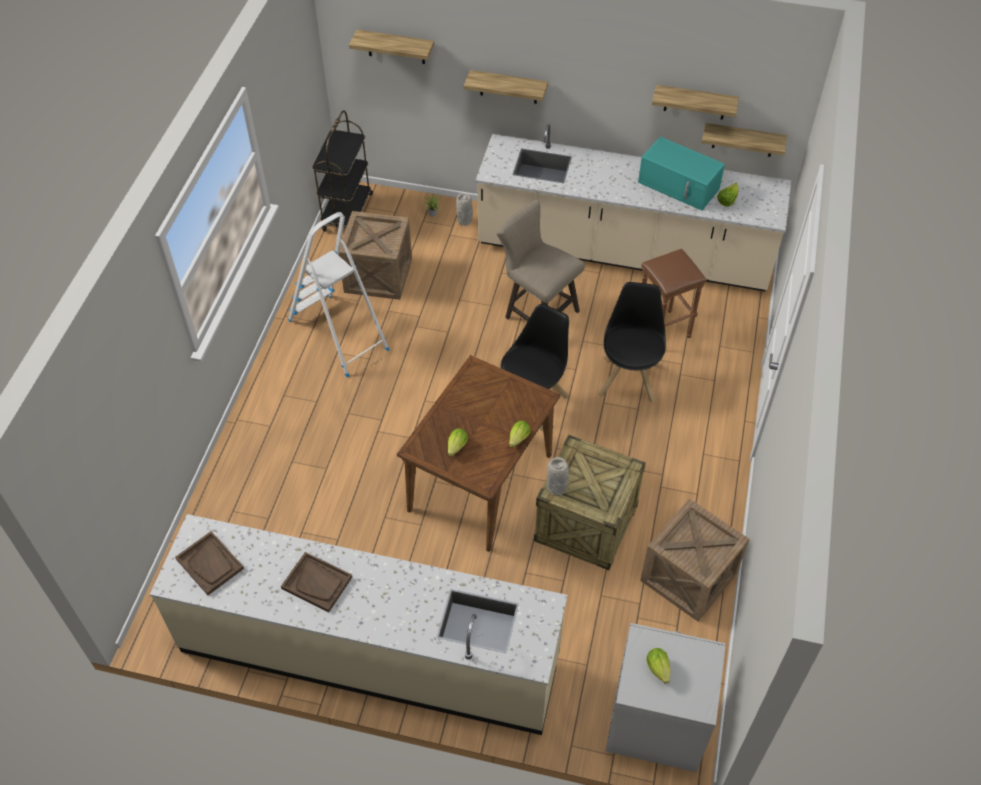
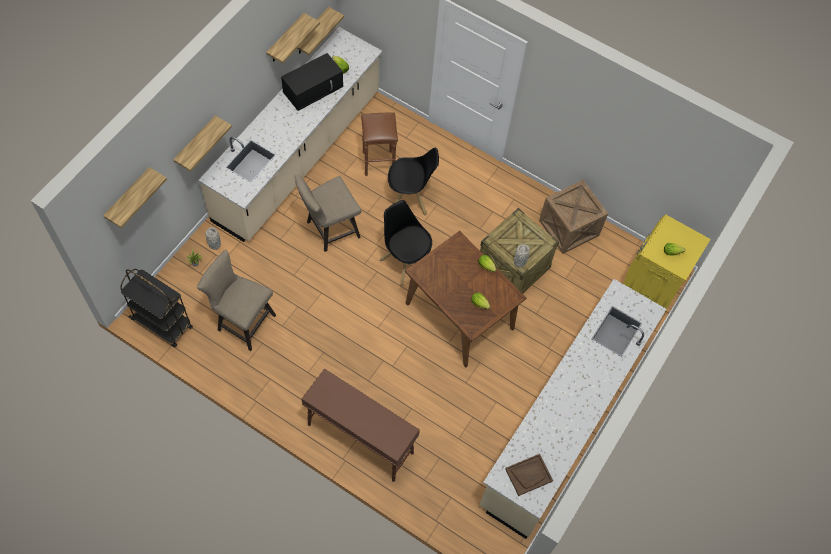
camera: 75 degrees left, 10 degrees up
brown tray [281,552,352,612] -> none
white step ladder [288,212,389,377] -> none
crate [339,211,412,300] -> beige stool [197,250,276,351]
black chair [598,282,666,403] -> black chair turned 150 degrees clockwise [388,148,439,215]
white washing machine [606,623,726,772] -> yellow washing machine [623,215,711,313]
turquoise microwave [638,137,725,211] -> black microwave [281,53,343,111]
none -> brown console table [302,369,420,482]

